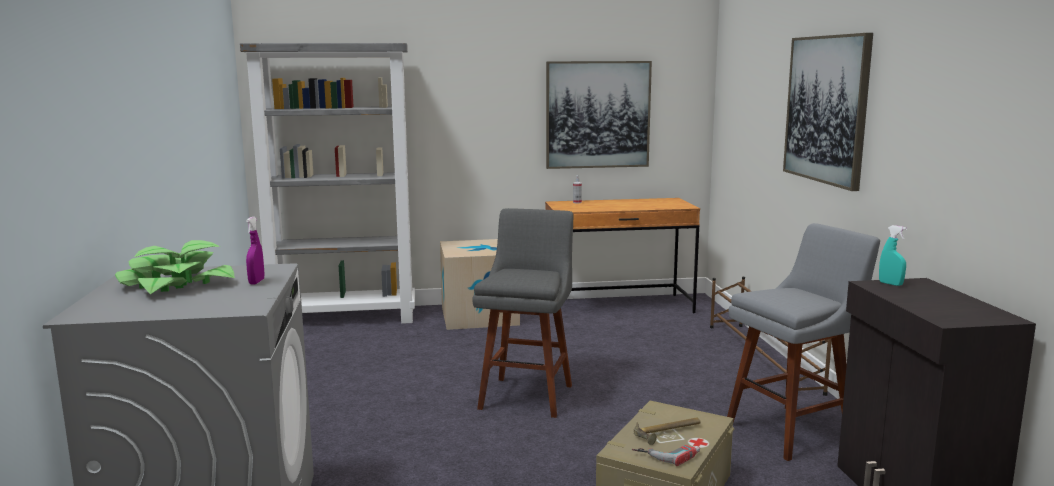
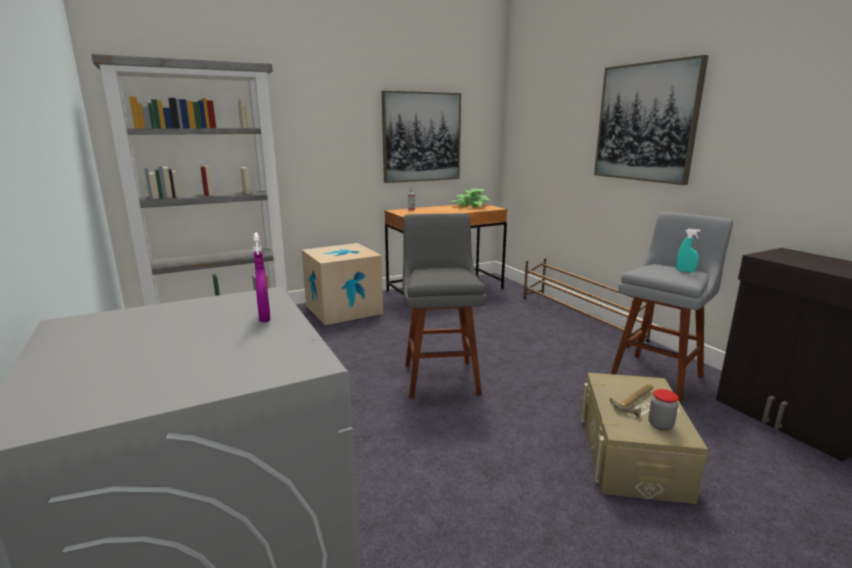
camera: 20 degrees left, 5 degrees up
potted plant [115,240,235,294] -> potted plant moved to [451,189,493,207]
power drill [632,445,700,466] -> jar [649,389,679,430]
turquoise spray bottle [879,225,907,286] -> turquoise spray bottle moved to [676,229,701,272]

